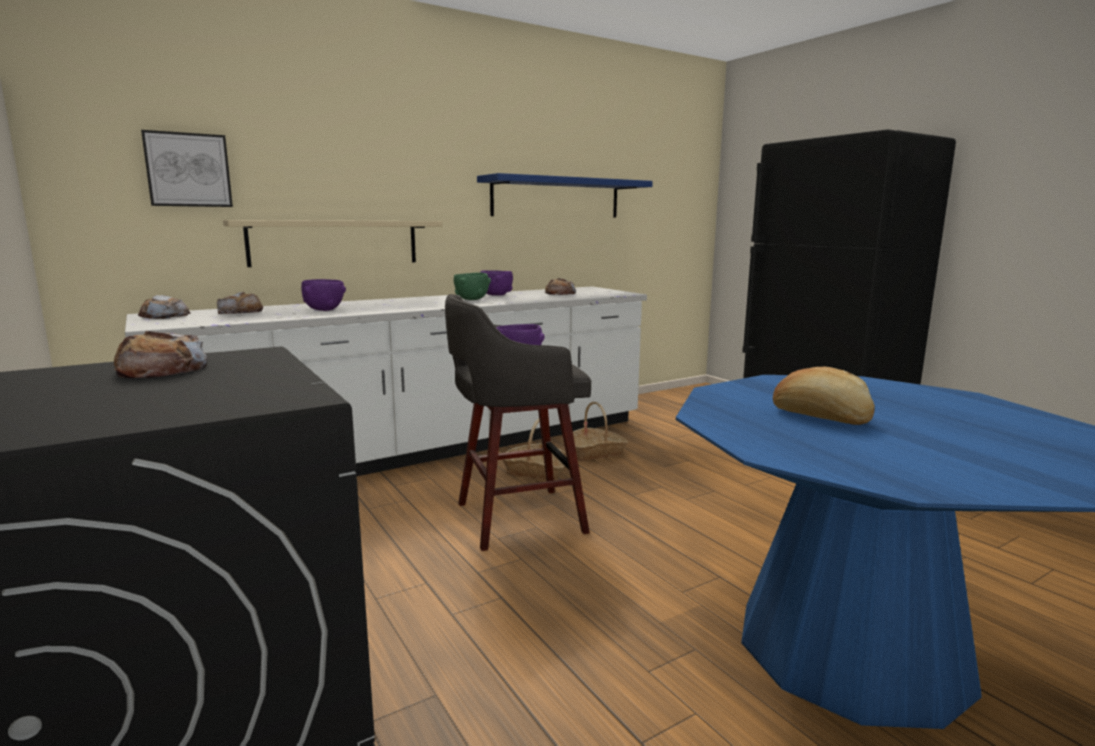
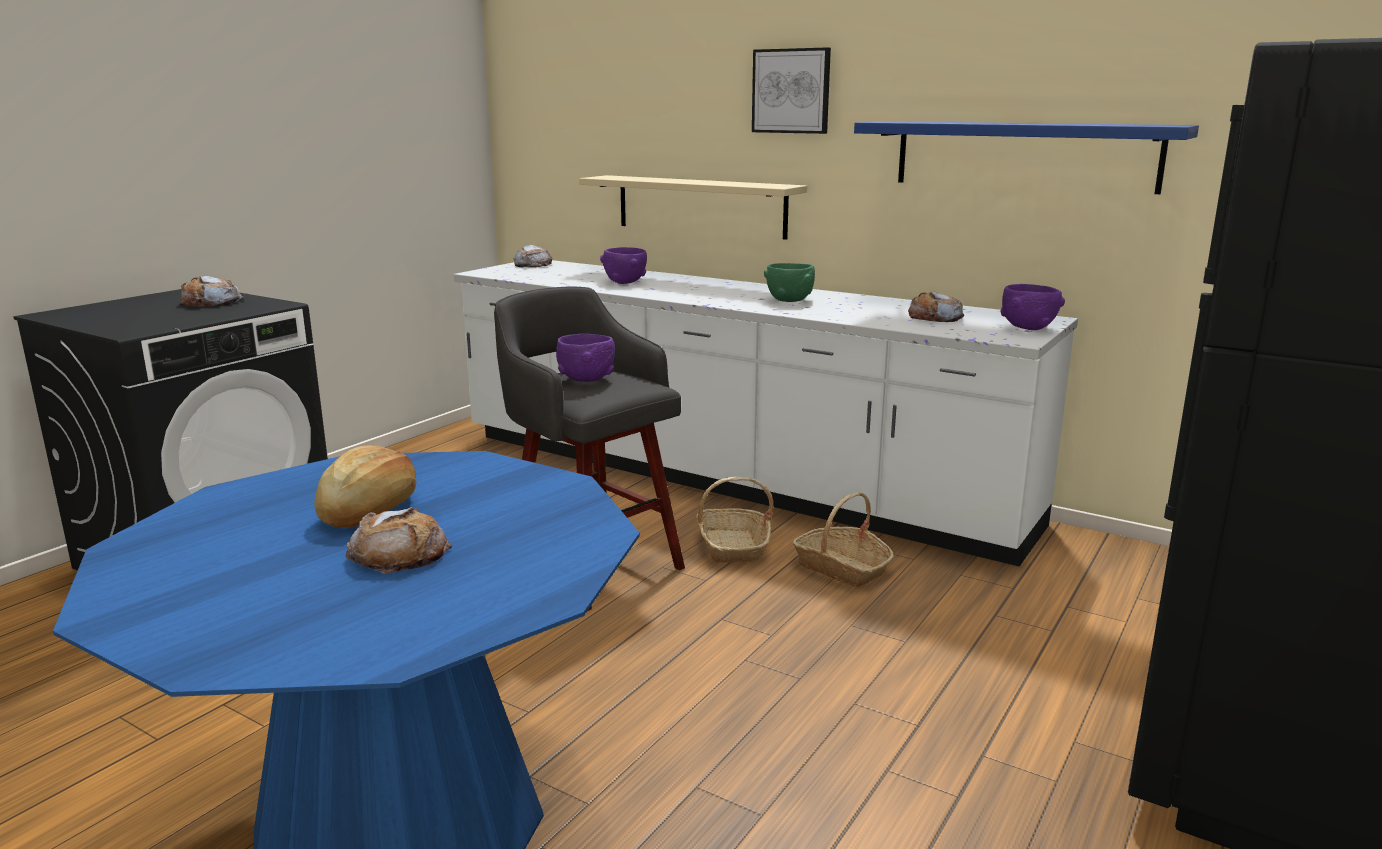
camera: 65 degrees right, 5 degrees up
picture [141,130,233,207] -> picture moved to [752,47,831,134]
bread [217,292,263,314] -> bread moved to [346,507,452,574]
purple bowl [480,270,513,296] -> purple bowl moved to [1001,284,1065,330]

